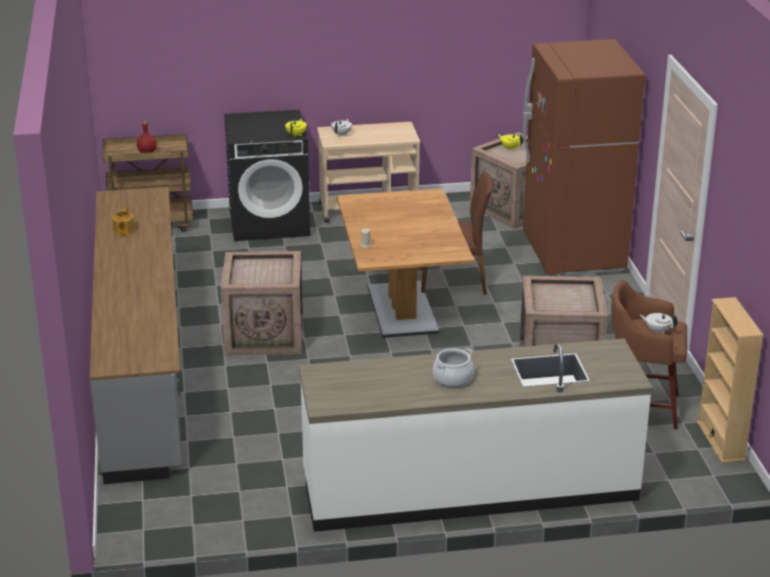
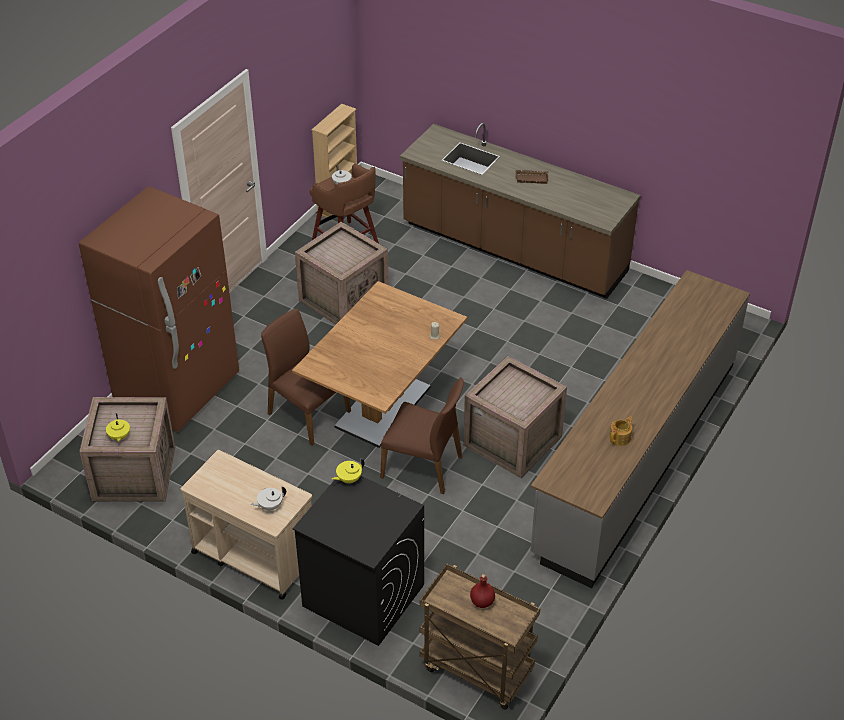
camera: 140 degrees left, 15 degrees up
white counter [299,338,653,532] -> brown counter [400,123,641,299]
cooking pot [433,348,474,388] -> brown tray [515,170,548,184]
none -> brown chair [380,377,464,494]

